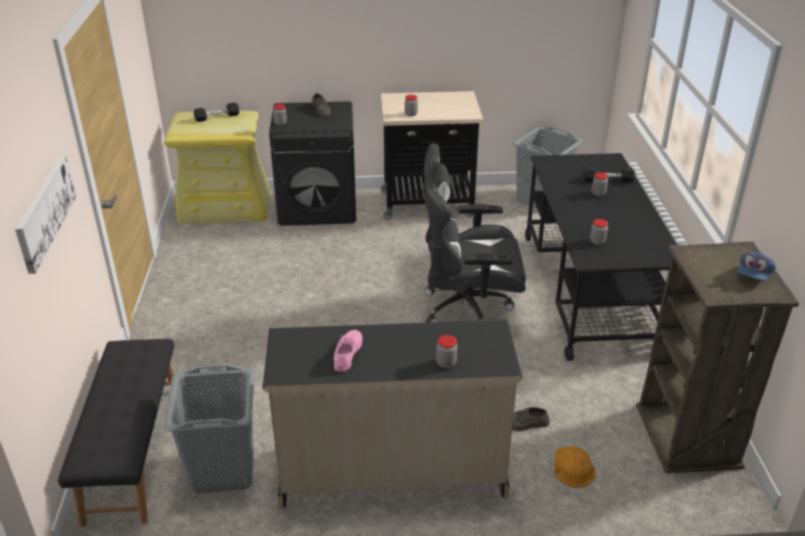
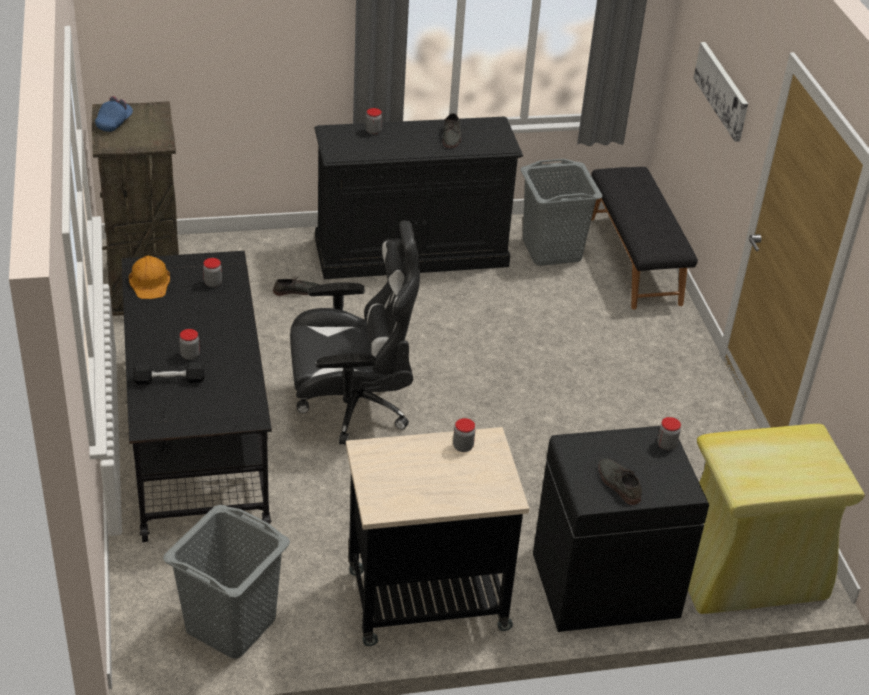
camera: 170 degrees right, 5 degrees up
black dumbbell [194,102,239,122] -> none
pink shoe [334,330,363,372] -> grey shoe [443,113,461,148]
orange hard hat [554,446,596,488] -> orange hard hat moved to [129,256,170,299]

